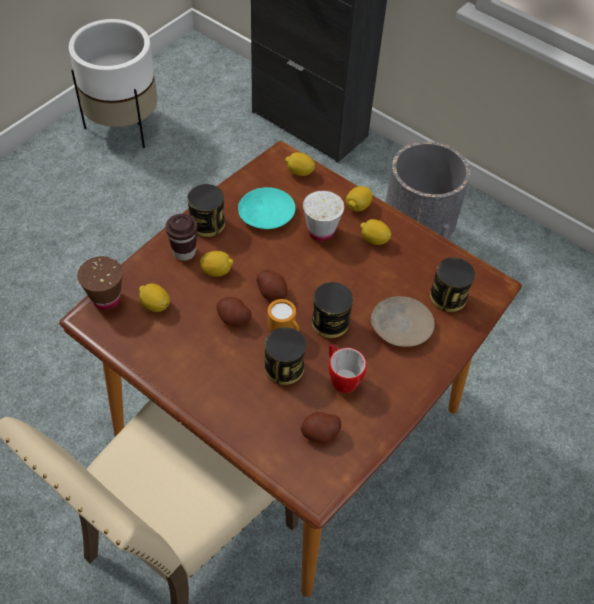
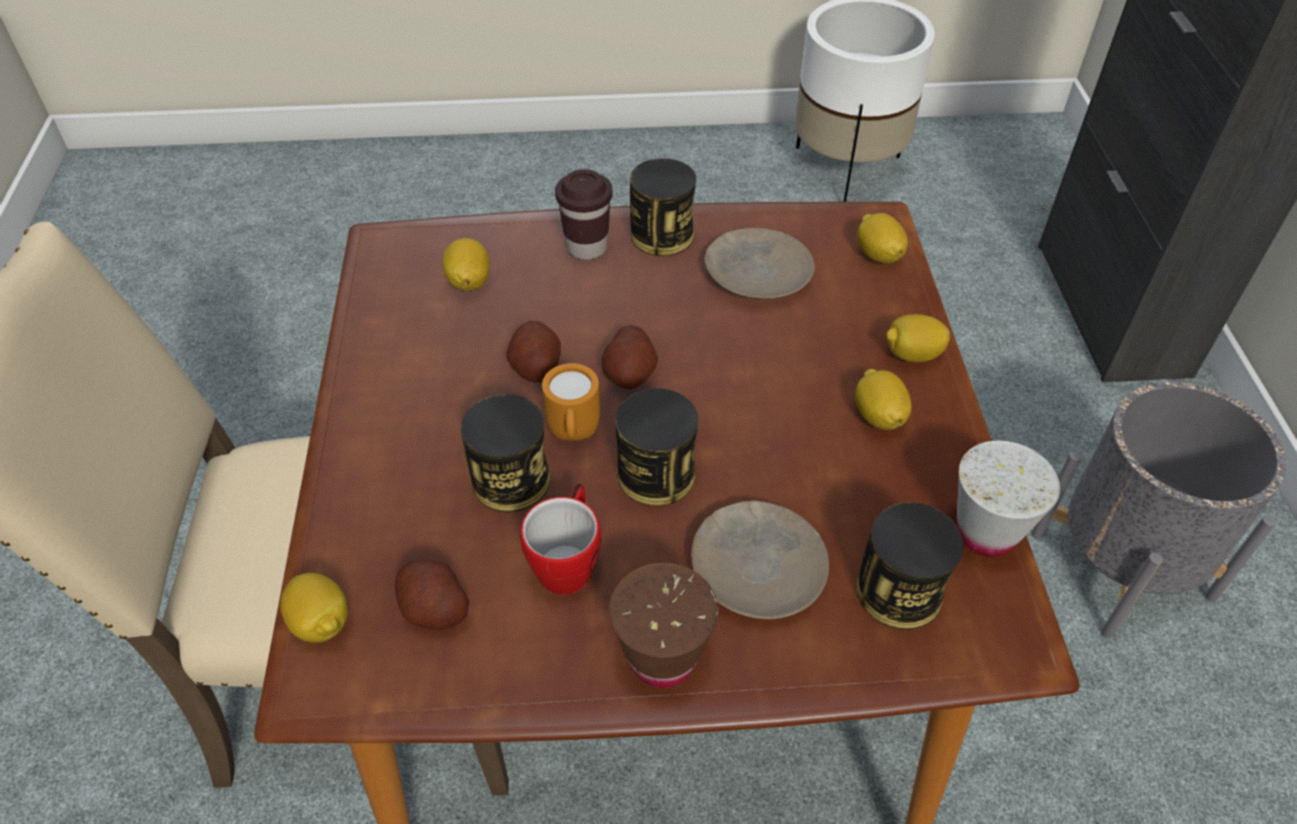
camera: 50 degrees right, 5 degrees down
brown cup [77,256,123,310] -> brown cup moved to [609,563,718,688]
lemon [200,251,233,277] -> lemon moved to [281,573,348,643]
turquoise plate [238,187,295,229] -> beige plate [705,228,815,299]
white cup [303,191,344,241] -> white cup moved to [957,441,1060,557]

